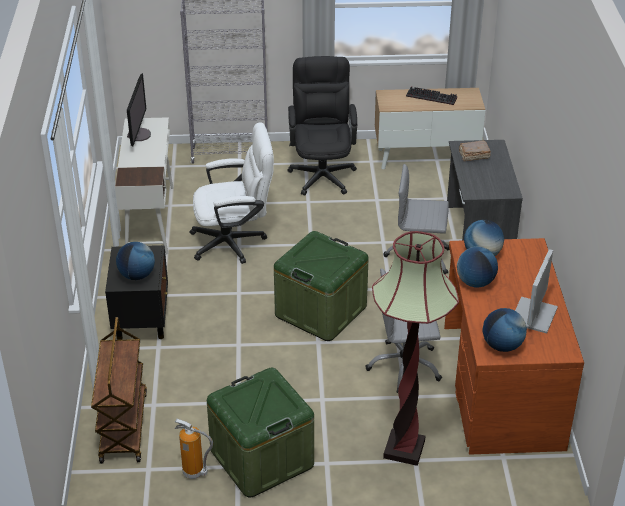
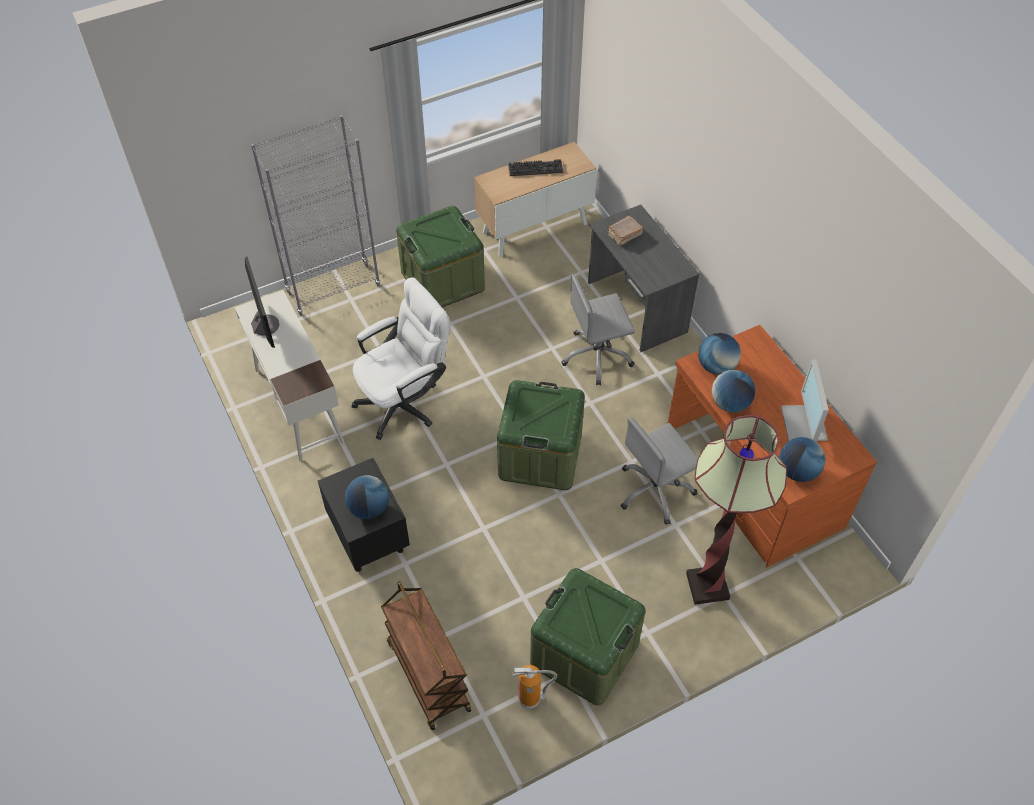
camera: 25 degrees left, 15 degrees up
black office chair [287,56,357,196] -> green storage box [396,206,485,307]

